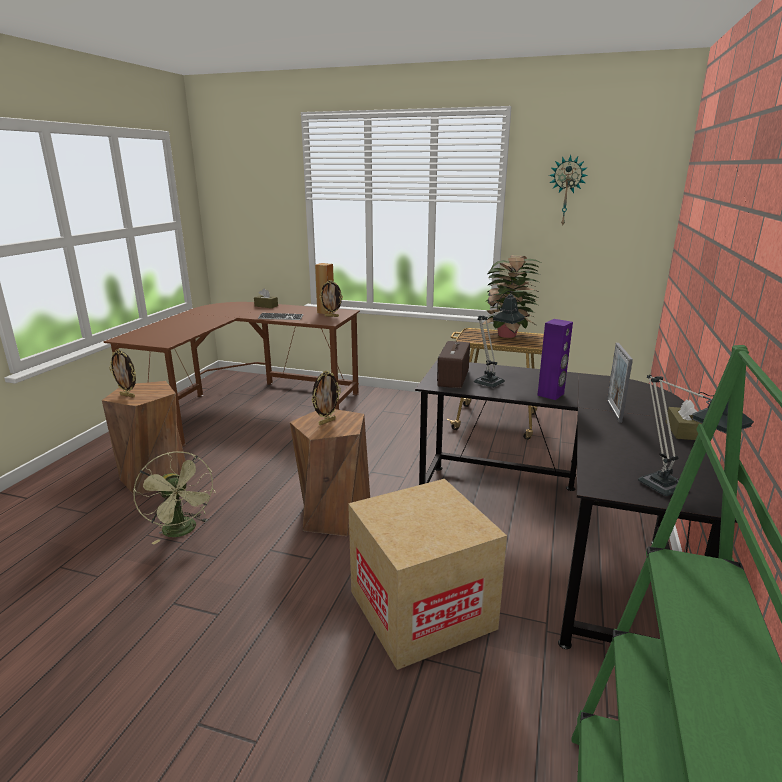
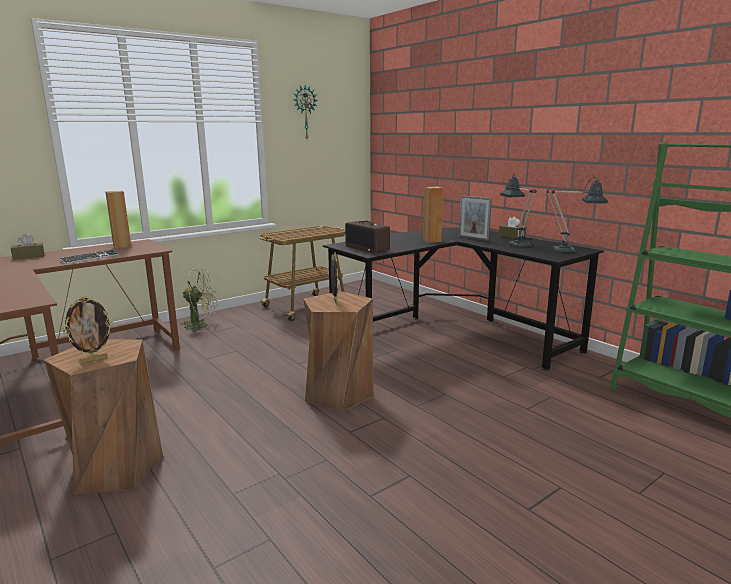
camera: 55 degrees left, 5 degrees down
green fan [133,451,216,544] -> green fan moved to [180,269,217,333]
picture frame [319,280,343,317] -> none
cardboard box [348,479,507,670] -> none
table lamp [474,291,525,388] -> table lamp moved to [500,174,537,247]
potted plant [479,255,541,338] -> none
purple speaker [537,319,573,400] -> brown speaker [423,187,443,243]

